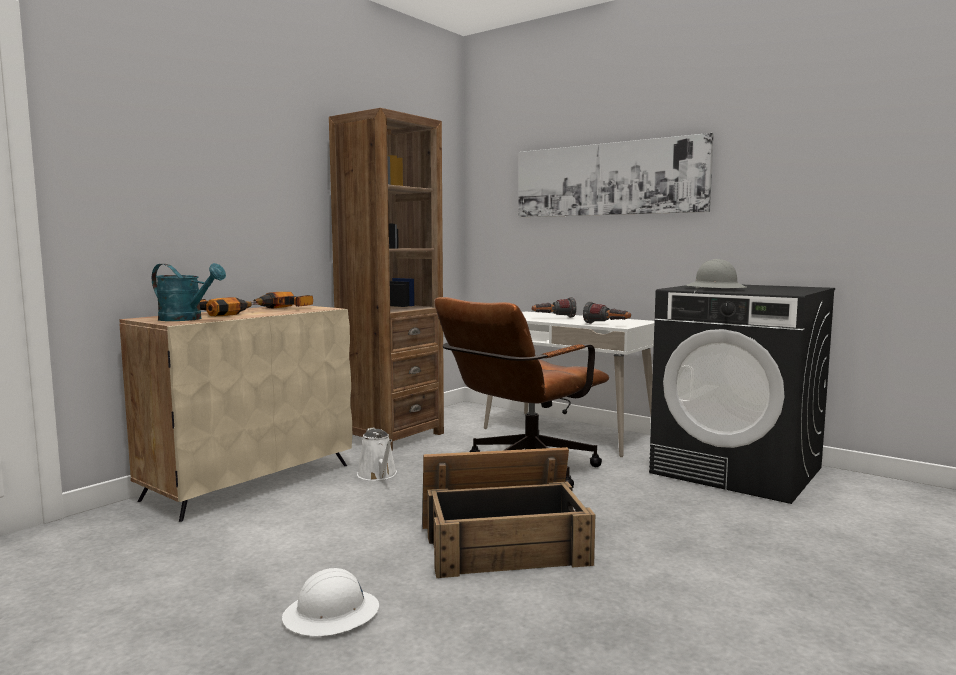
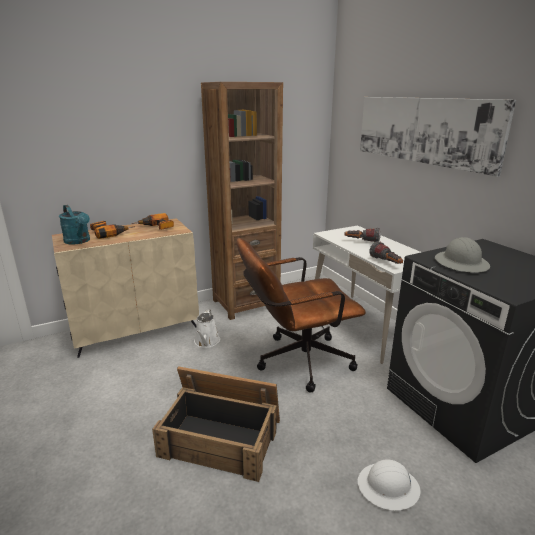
camera: 25 degrees right, 15 degrees up
white hard hat [282,568,379,636] -> white hard hat moved to [358,459,420,510]

